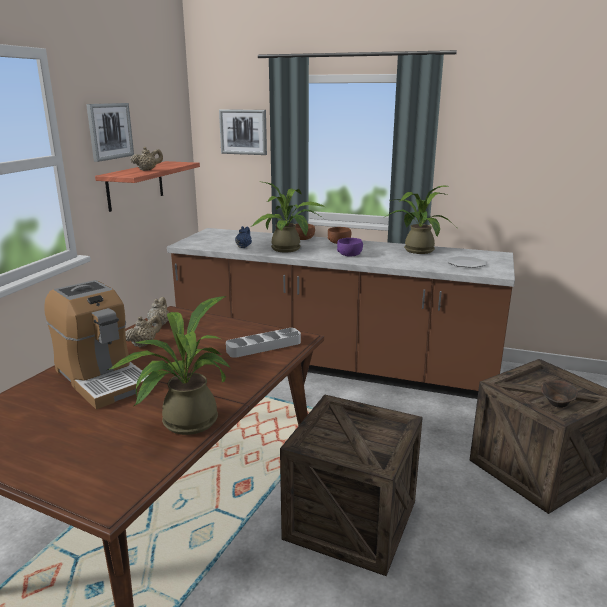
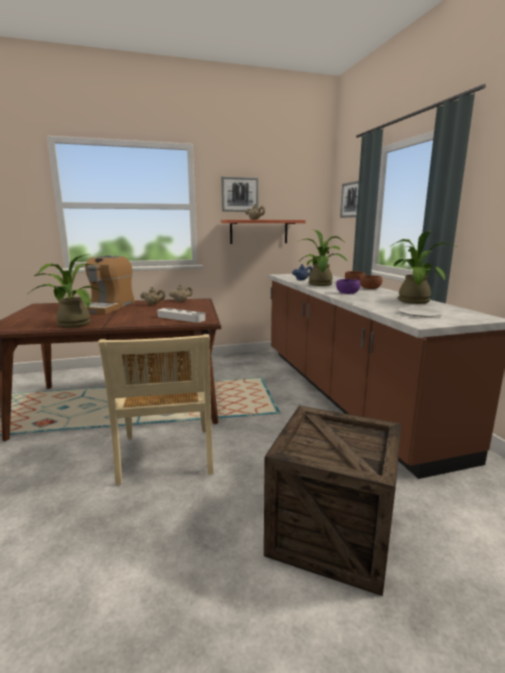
camera: 55 degrees right, 5 degrees down
crate [280,394,423,576] -> beige chair [98,334,214,485]
brown bowl [541,380,578,408] -> none

